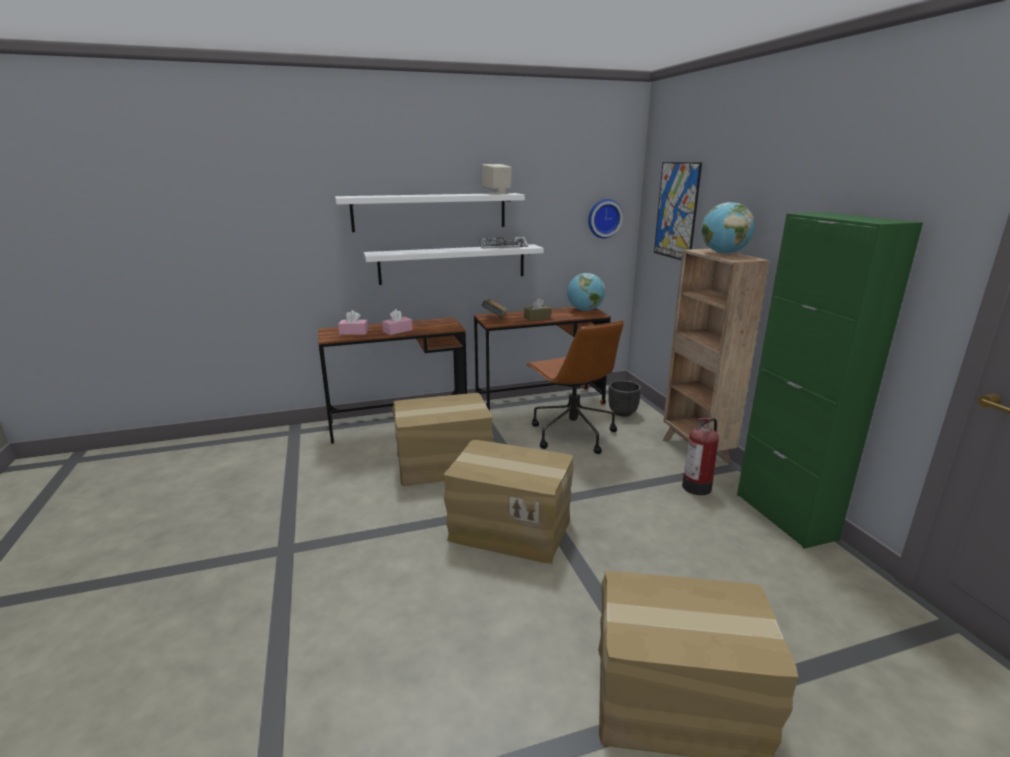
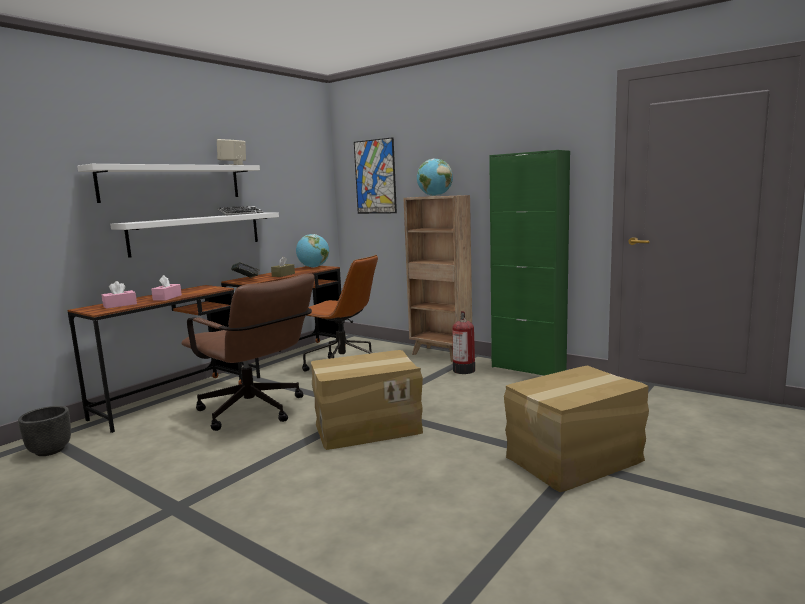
camera: 35 degrees left, 10 degrees down
cardboard box [392,393,493,486] -> brown office chair [181,274,315,431]
wall clock [588,199,623,238] -> none
black planter [608,380,641,417] -> black planter moved to [18,406,71,456]

